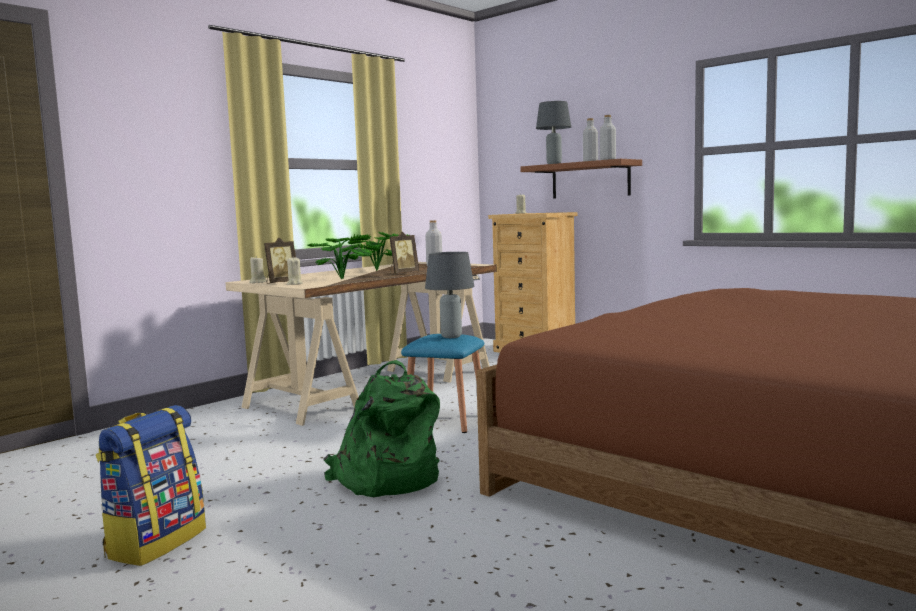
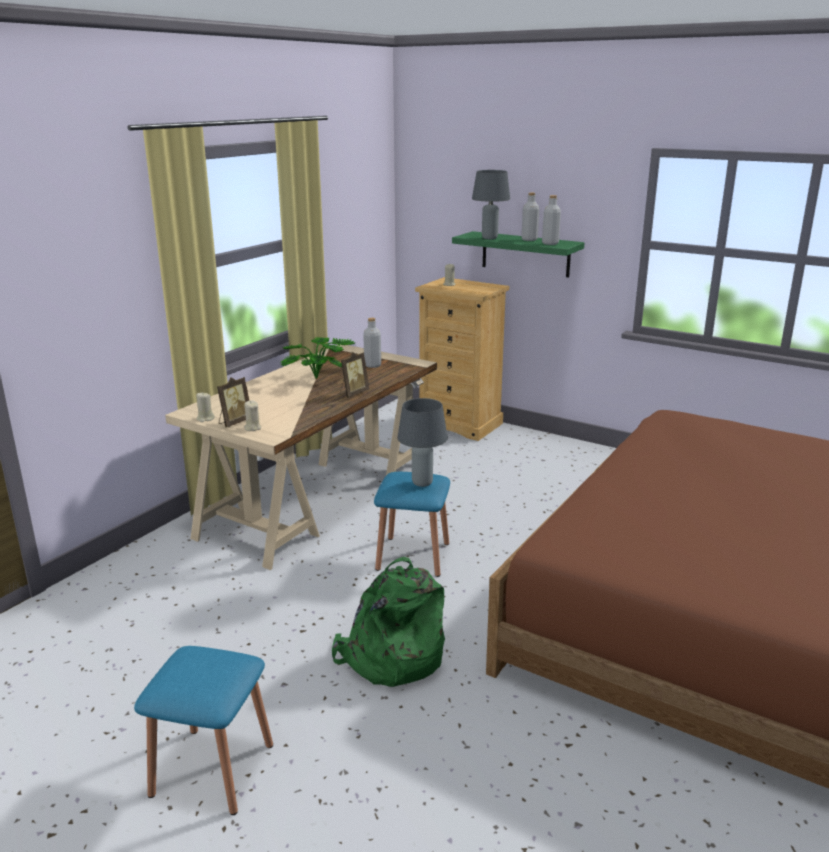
camera: 10 degrees left, 15 degrees up
backpack [96,405,206,566] -> blue stool [134,646,273,815]
potted plant [308,234,380,279] -> none
brown shelf [520,159,642,199] -> green shelf [452,231,584,277]

